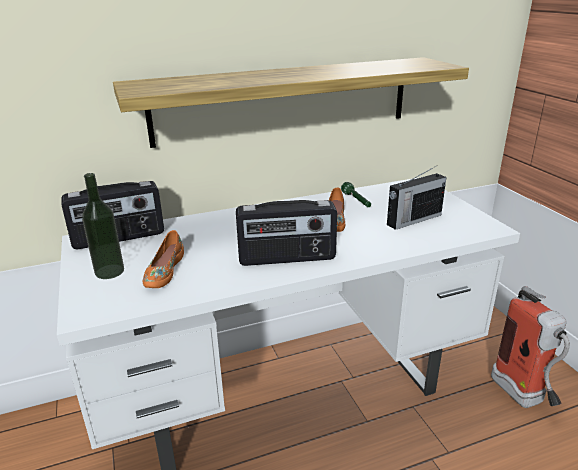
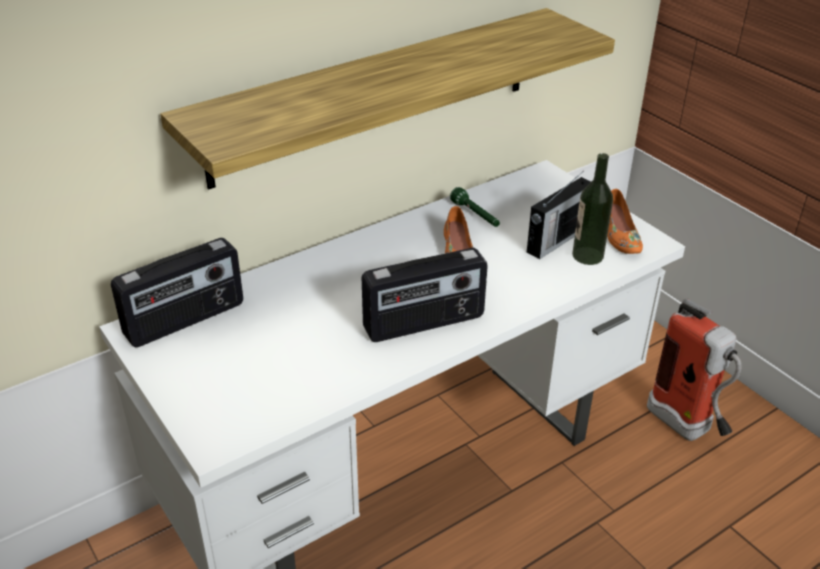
camera: 15 degrees left, 10 degrees up
bottle [82,173,124,279] -> bottle moved to [572,153,613,265]
orange shoe [143,230,184,288] -> orange shoe moved to [607,189,643,254]

